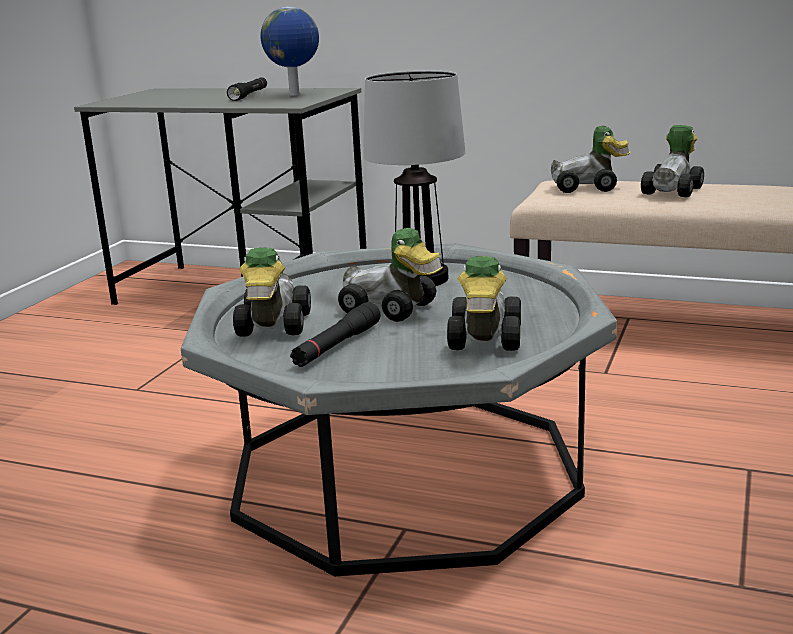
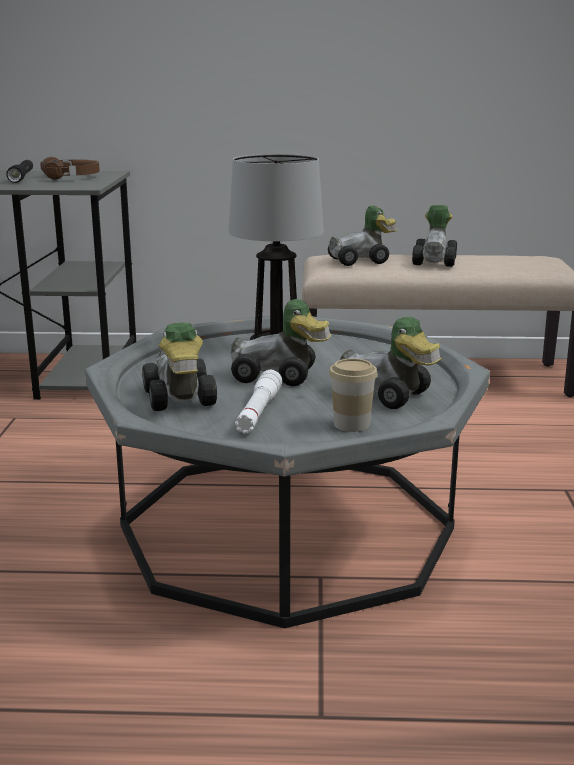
camera: 20 degrees left, 0 degrees up
globe [260,7,319,96] -> brown headphones [40,157,100,180]
black flashlight [290,302,380,367] -> white flashlight [235,370,282,434]
toy car [447,256,521,351] -> toy car turned 45 degrees counterclockwise [340,317,442,409]
none -> cup [329,358,378,432]

